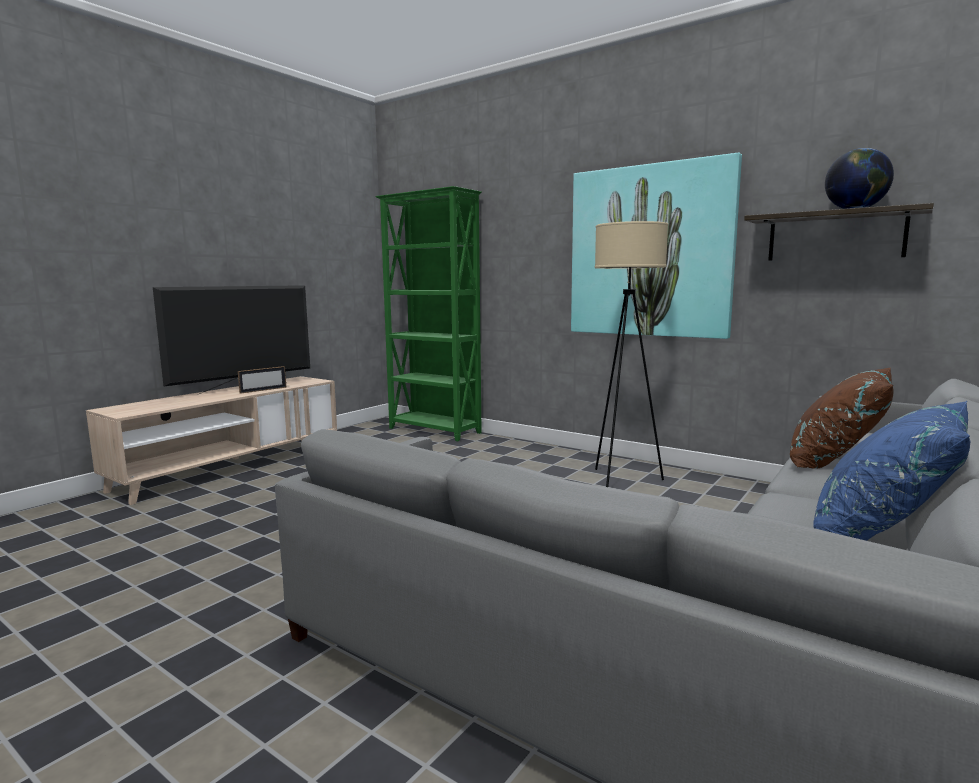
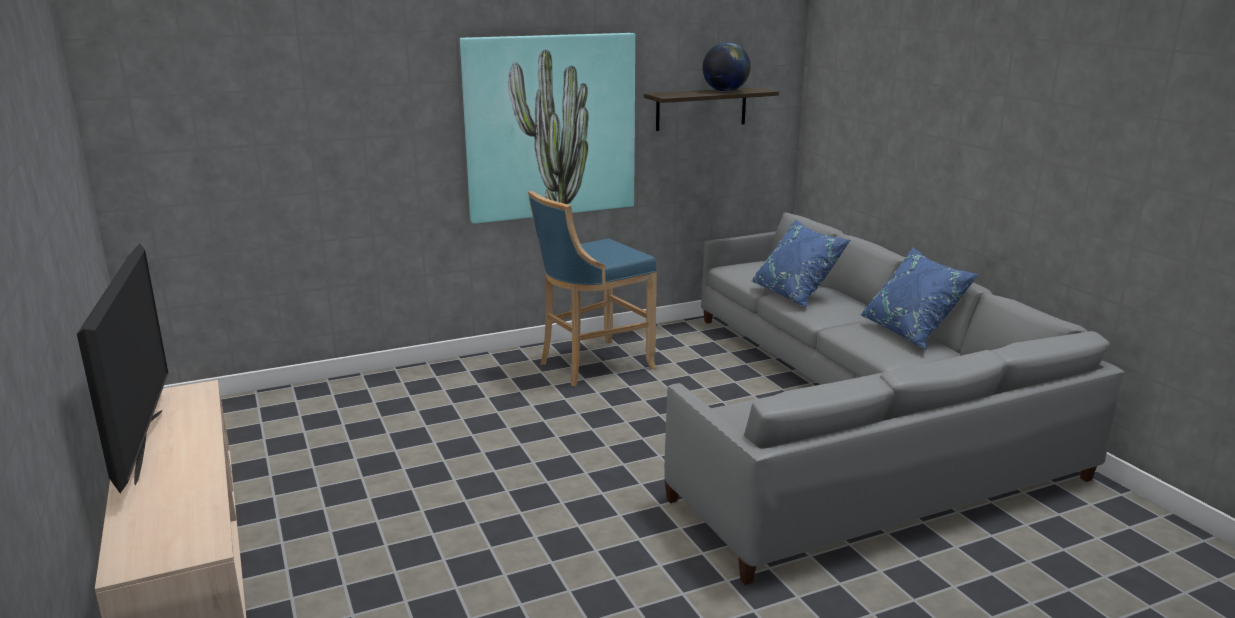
camera: 60 degrees left, 10 degrees up
picture frame [238,366,287,394] -> none
green bookcase [375,186,482,441] -> none
beige floor lamp [595,221,668,487] -> blue stool [528,191,657,386]
brown pillow [790,367,894,468] -> blue pillow [751,219,851,308]

